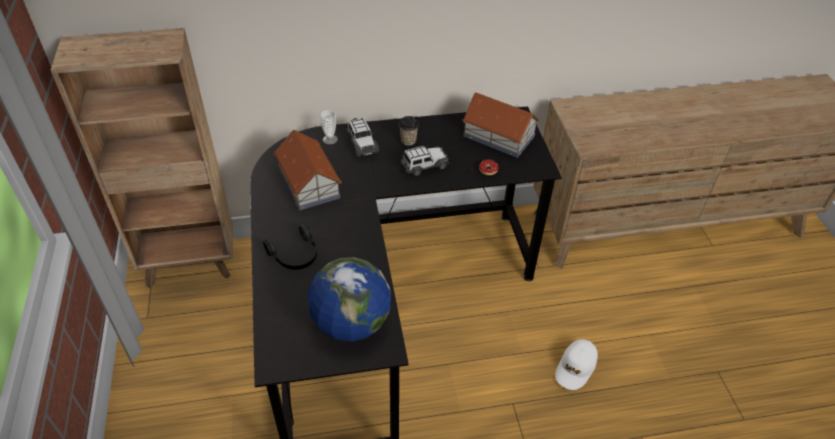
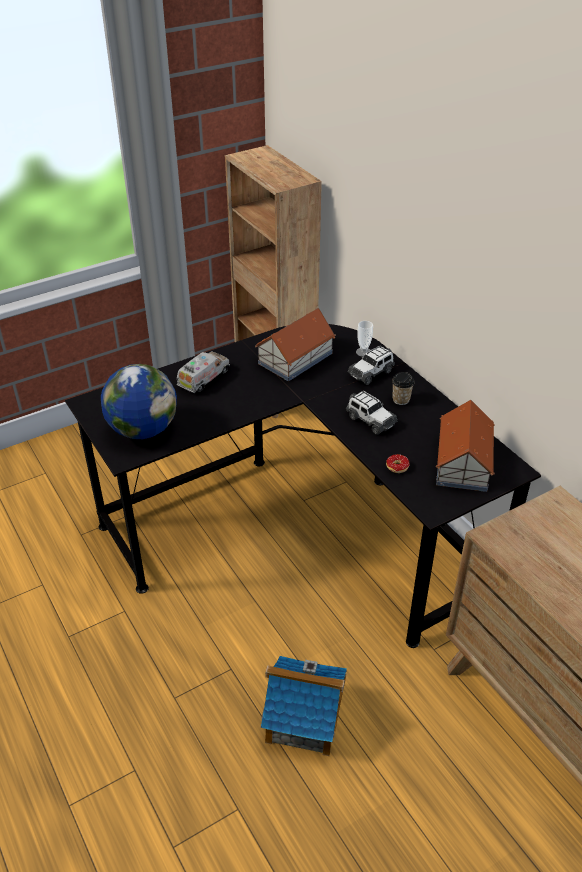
camera: 70 degrees right, 5 degrees down
black headphones [263,224,317,270] -> toy truck [177,351,230,393]
white cap [555,339,598,390] -> toy house [261,656,347,756]

